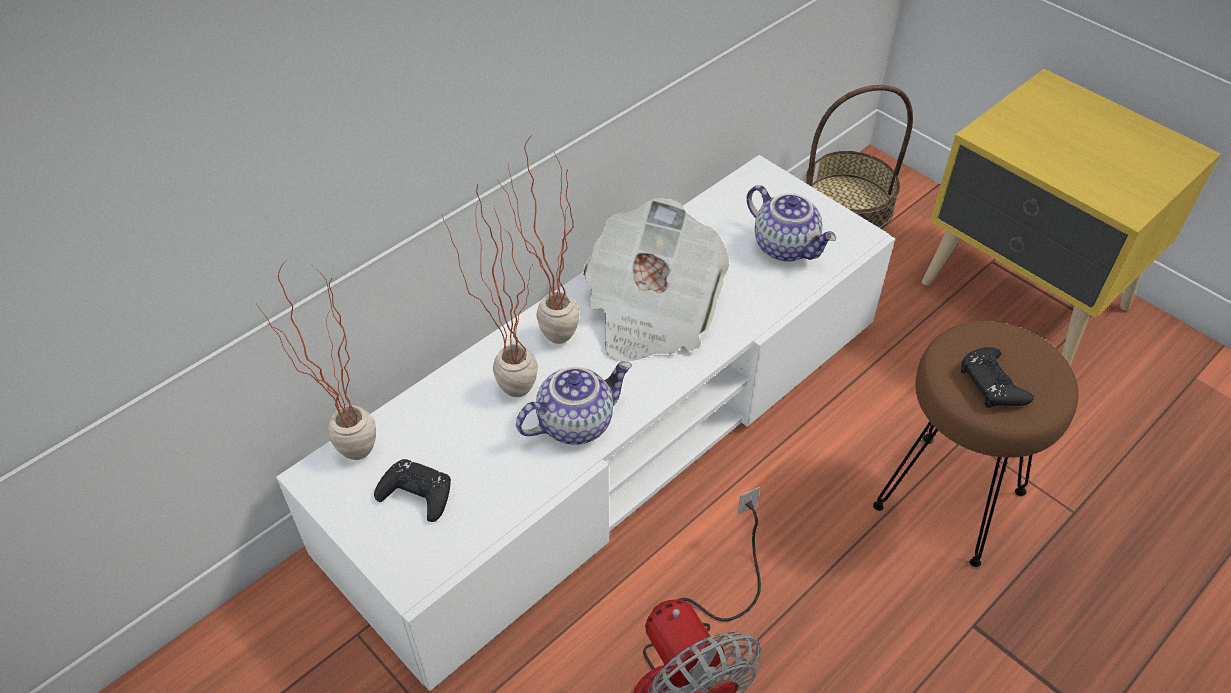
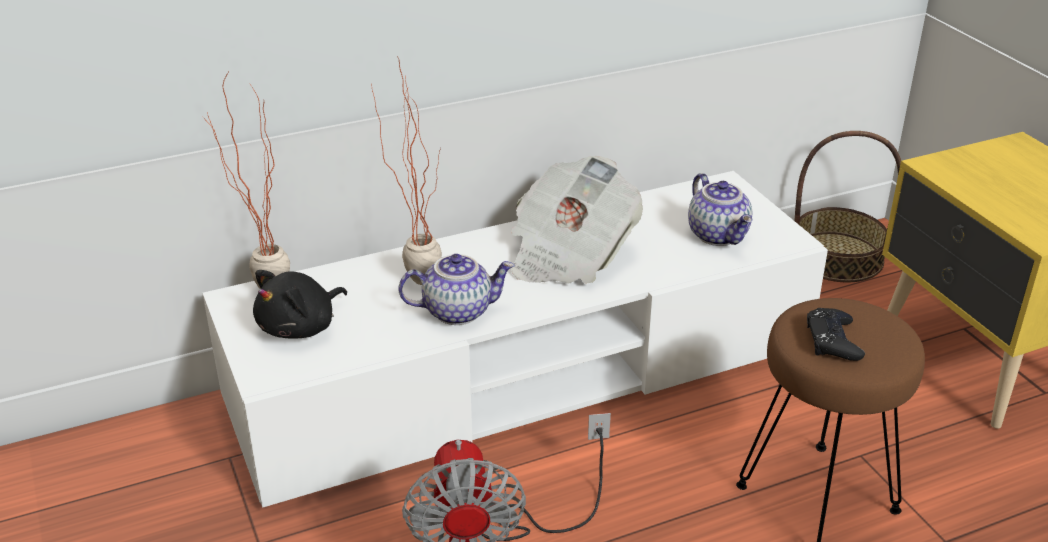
camera: 20 degrees right, 15 degrees down
black game controller [374,459,451,522] -> black plush toy [253,270,347,339]
potted plant [498,136,579,344] -> none

